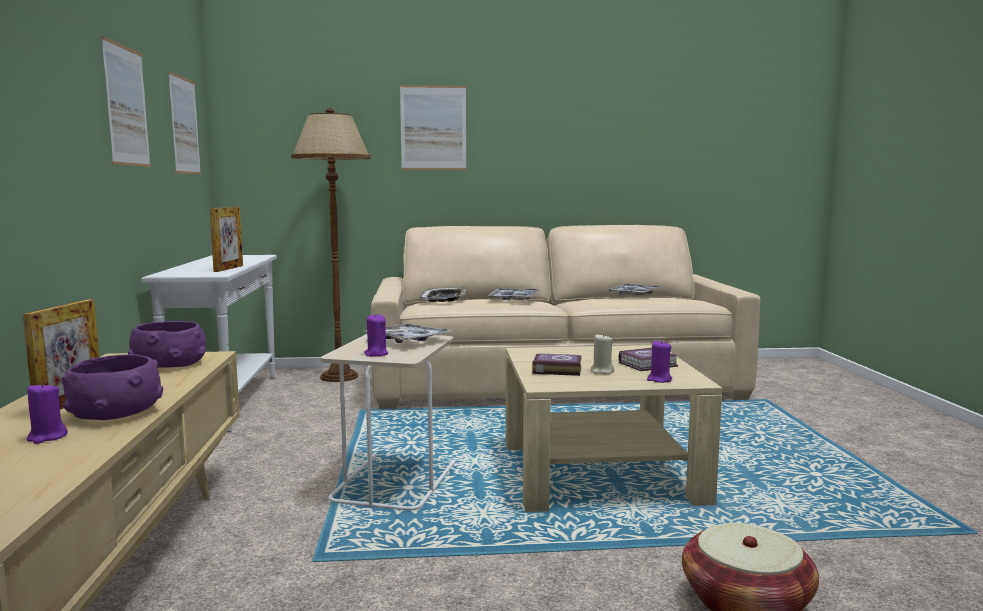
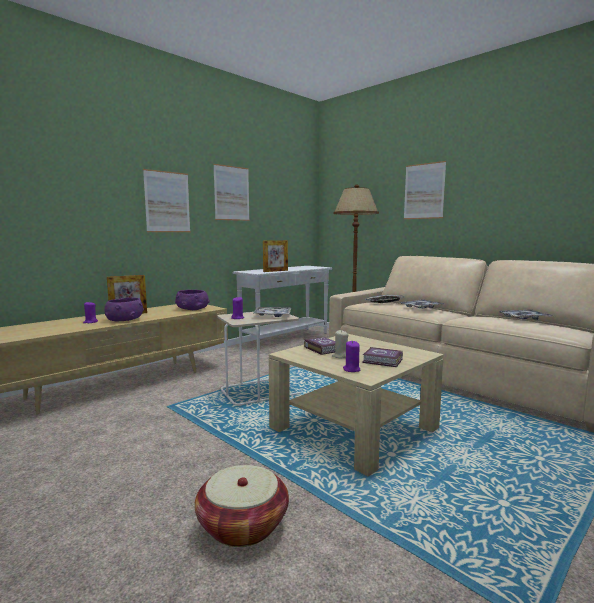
camera: 50 degrees right, 0 degrees up
picture [168,71,201,174] -> picture moved to [143,169,190,232]

